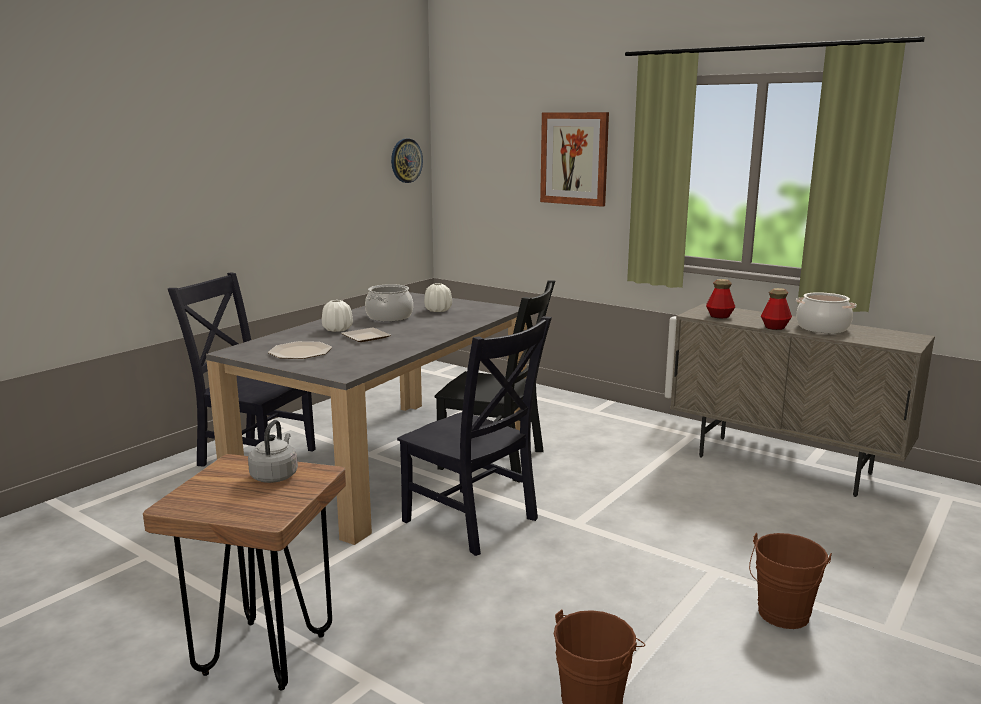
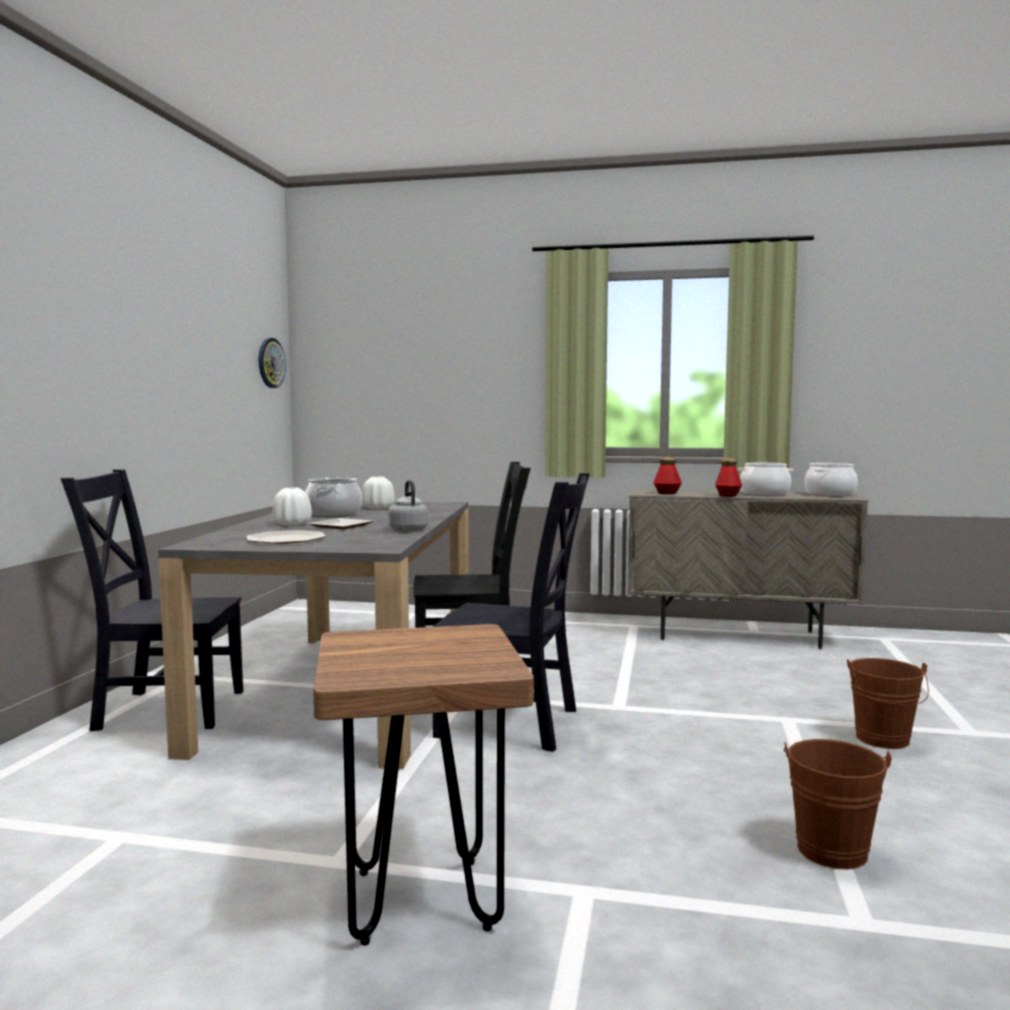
camera: 25 degrees left, 10 degrees down
grey kettle [248,420,298,483] -> grey kettle moved to [388,480,429,531]
picture [540,112,609,207] -> none
none -> cooking pot [804,463,858,496]

